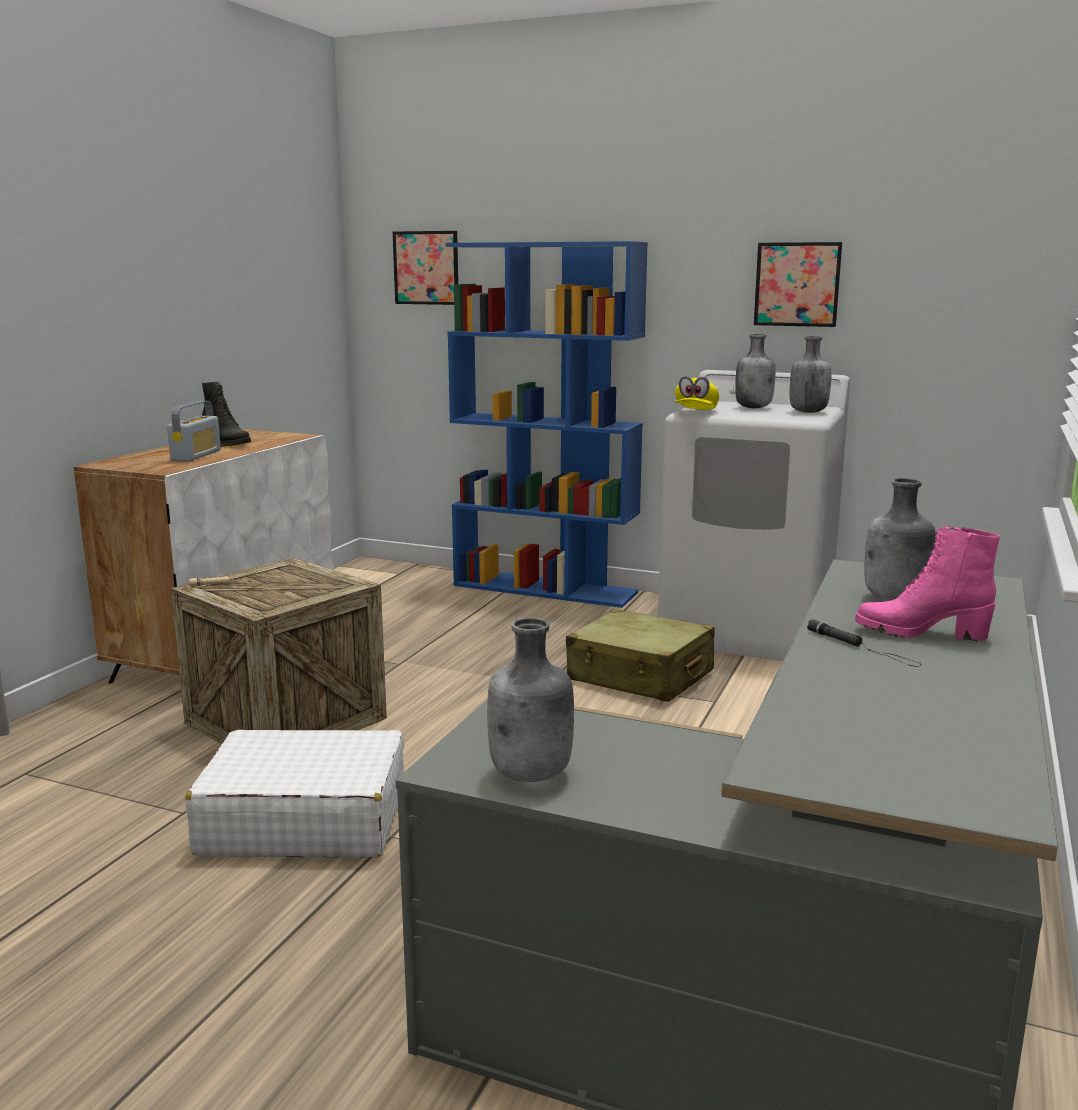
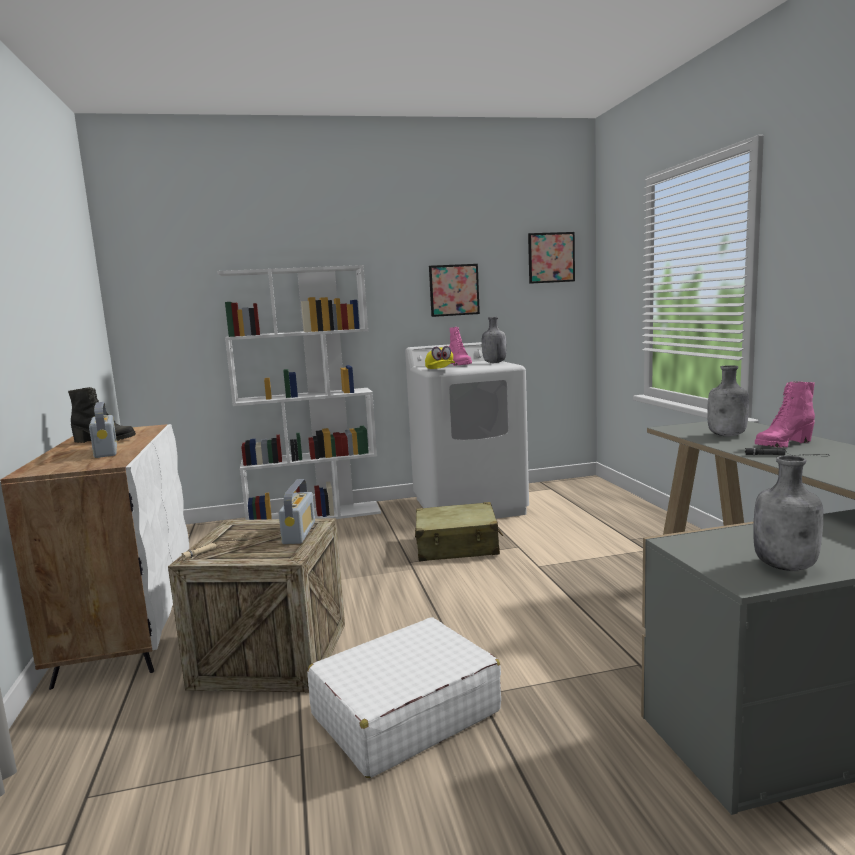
camera: 35 degrees left, 5 degrees down
picture [393,231,458,305] -> picture moved to [528,232,575,284]
blue bookcase [445,241,648,608] -> white bookcase [217,265,381,520]
grey bottle [735,334,775,408] -> pink boot [449,327,472,366]
none -> radio [279,479,315,544]

